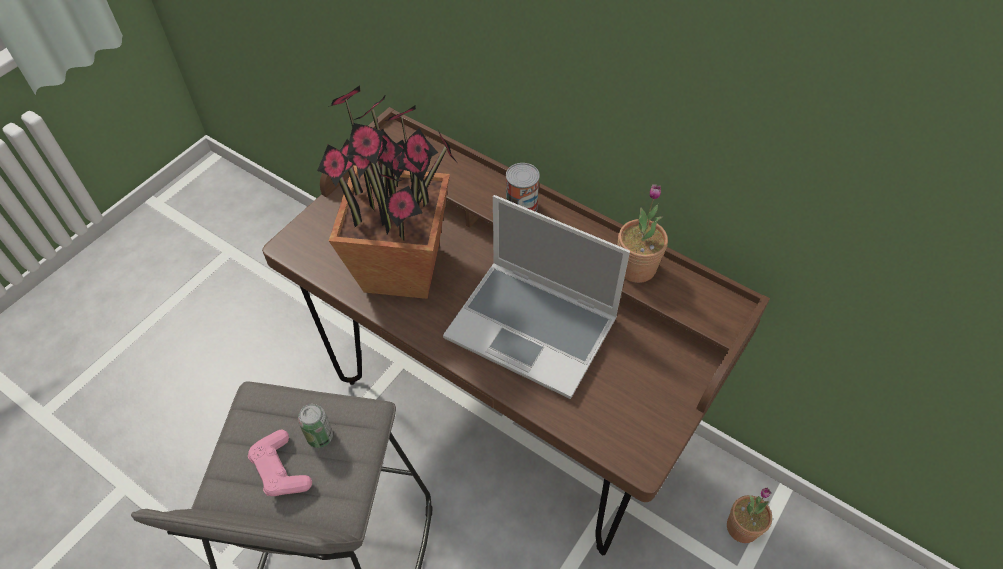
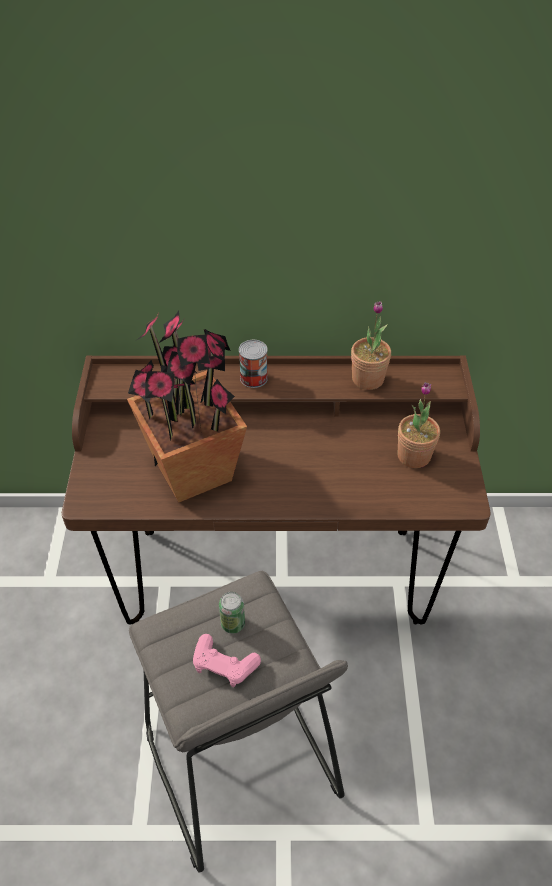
camera: 35 degrees left, 5 degrees down
laptop [443,195,630,399] -> none
potted plant [727,488,772,543] -> potted plant moved to [397,382,440,468]

